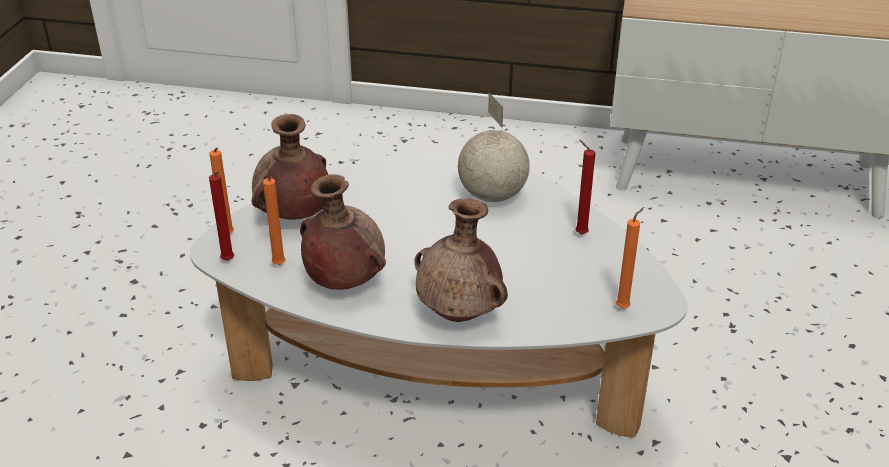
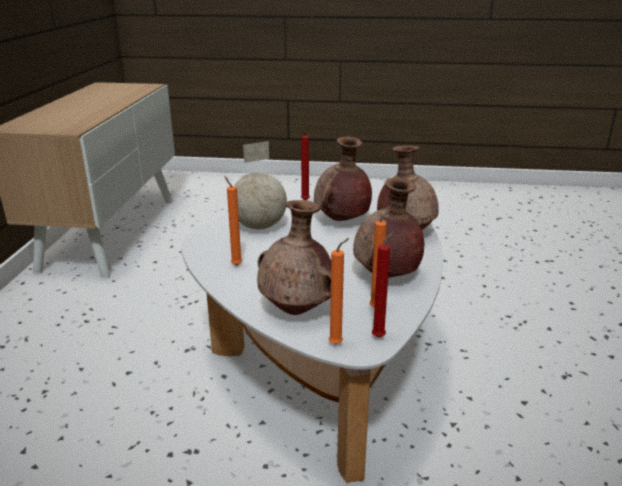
camera: 95 degrees left, 10 degrees down
orange candle [616,207,644,308] -> orange candle moved to [225,176,242,265]
none -> brown vase [314,137,372,221]

